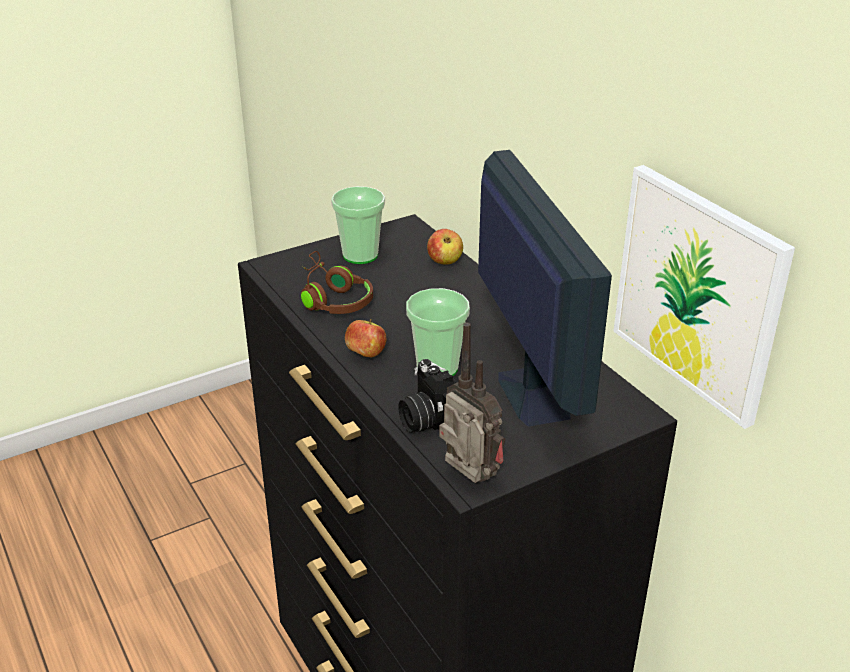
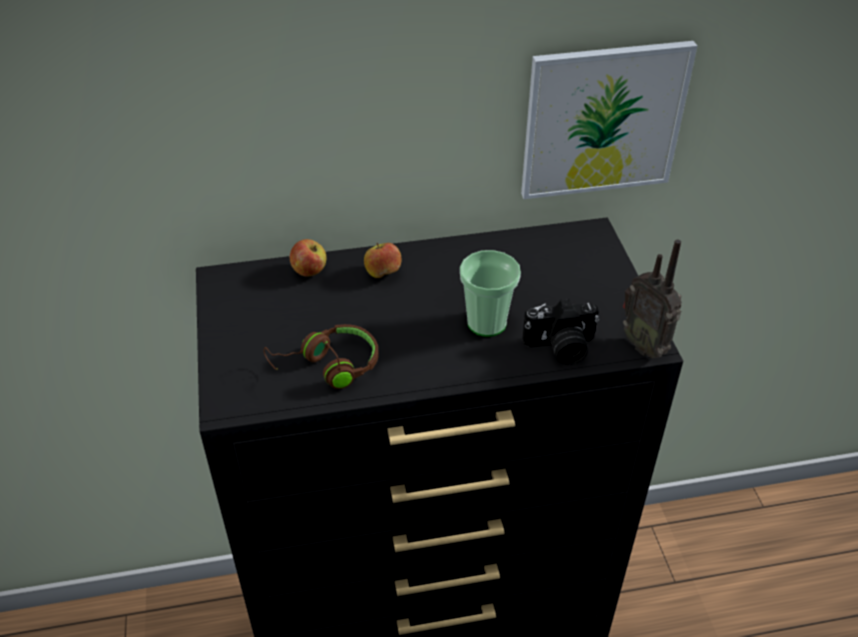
camera: 70 degrees left, 10 degrees up
cup [331,186,385,264] -> none
apple [345,319,386,357] -> apple moved to [364,243,402,278]
radio [439,323,506,483] -> radio turned 105 degrees counterclockwise [623,240,682,358]
monitor [478,150,612,427] -> none

